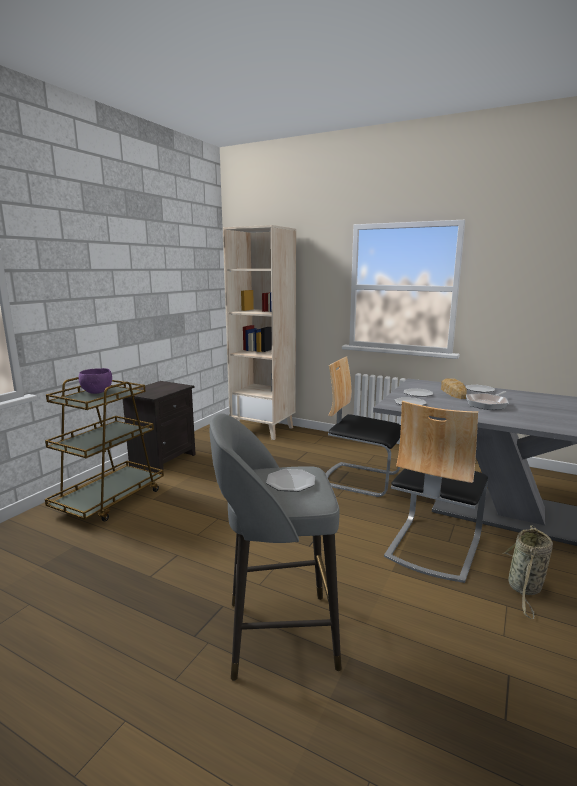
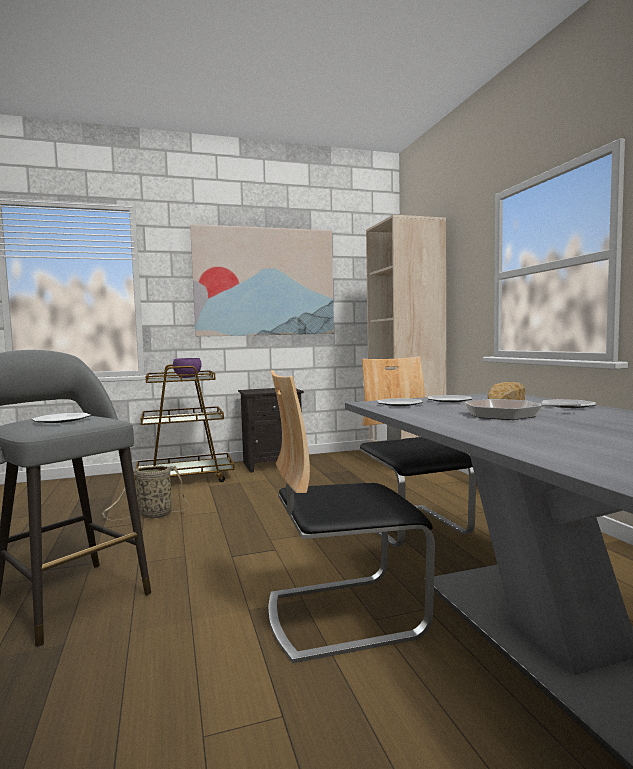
camera: 45 degrees right, 10 degrees down
basket [502,525,553,619] -> basket moved to [102,466,190,520]
none -> picture [190,224,334,337]

